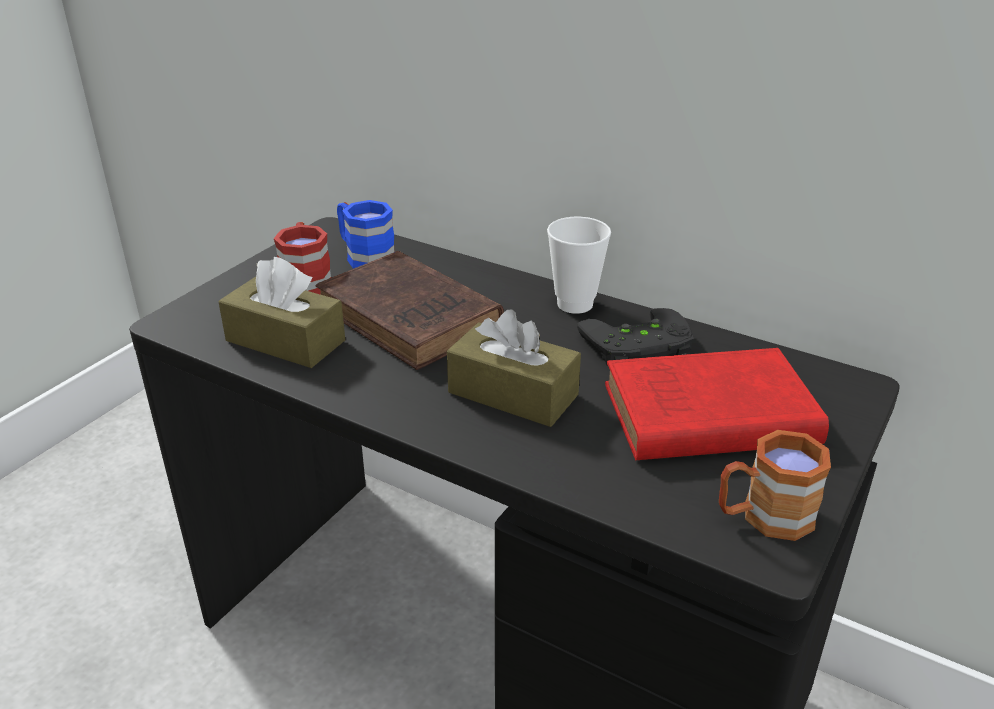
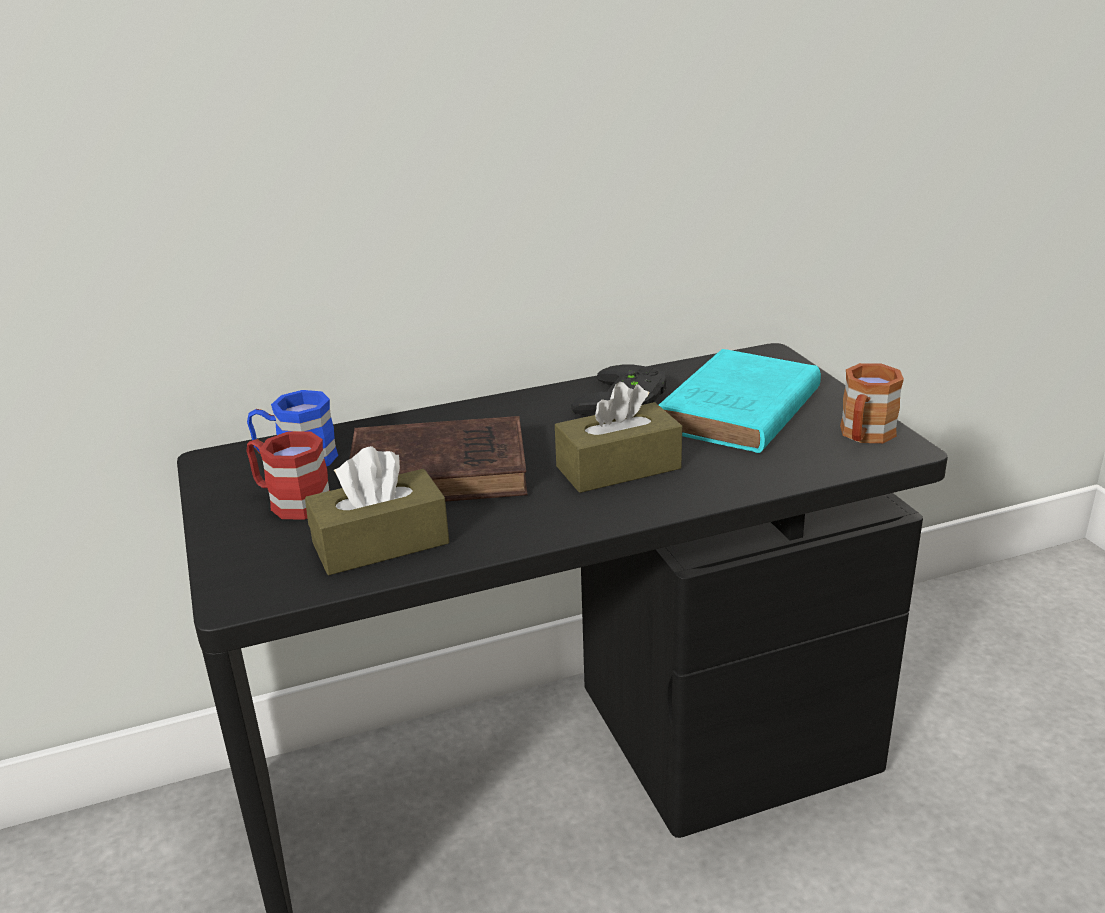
camera: 50 degrees left, 5 degrees down
cup [547,217,611,314] -> none
red book [605,348,829,460] -> turquoise book [659,349,821,453]

